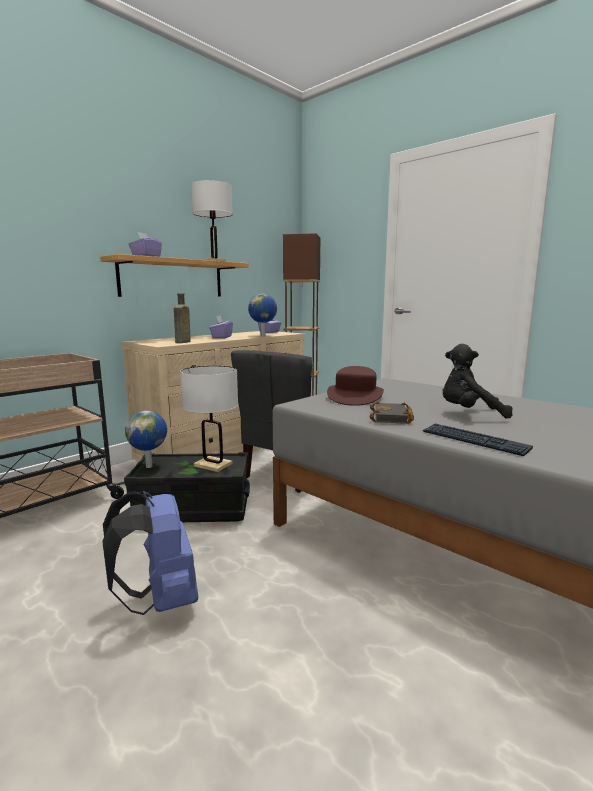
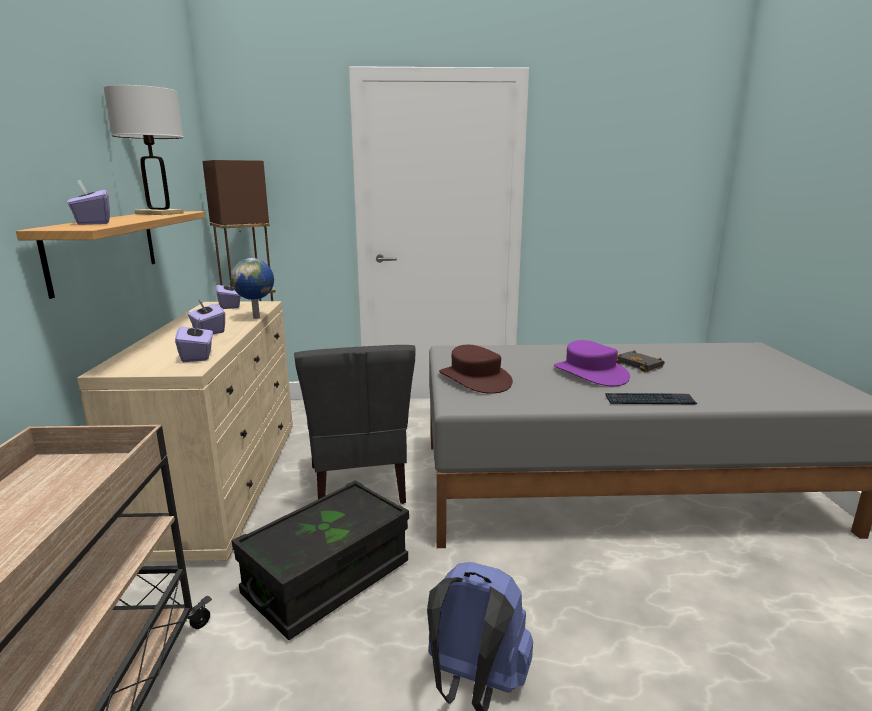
camera: 45 degrees left, 5 degrees up
globe [125,411,167,468] -> none
brown bottle [174,293,191,343] -> purple tissue box [175,318,213,362]
white table lamp [180,366,238,472] -> none
black book [370,401,414,424] -> black book moved to [616,350,665,372]
black plush toy [443,344,512,419] -> purple hat [554,340,630,386]

